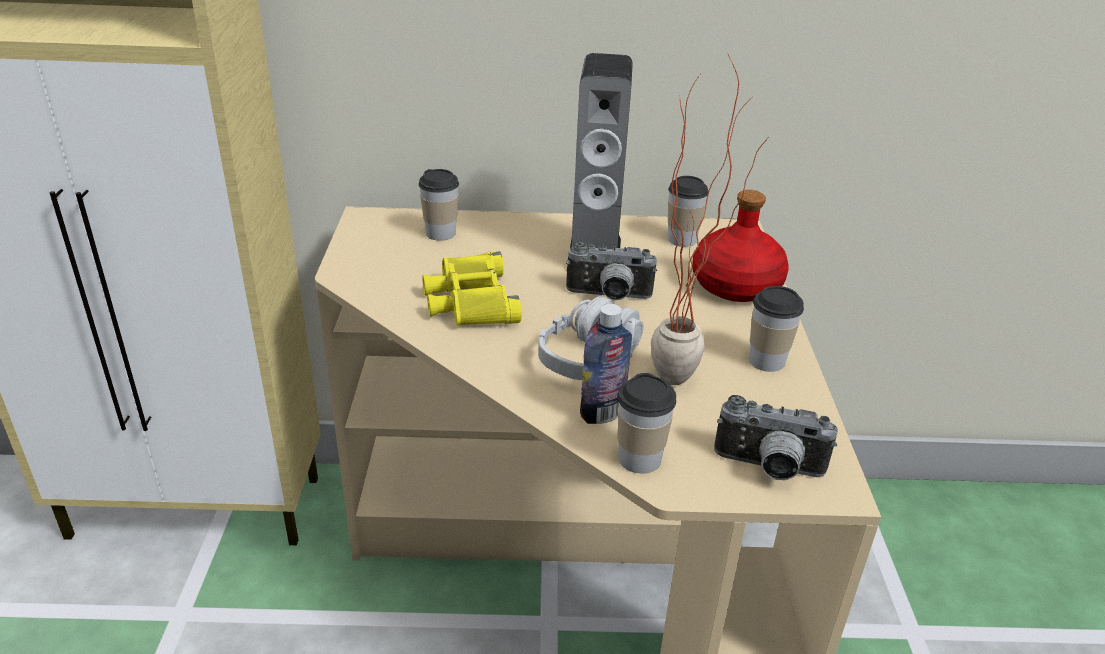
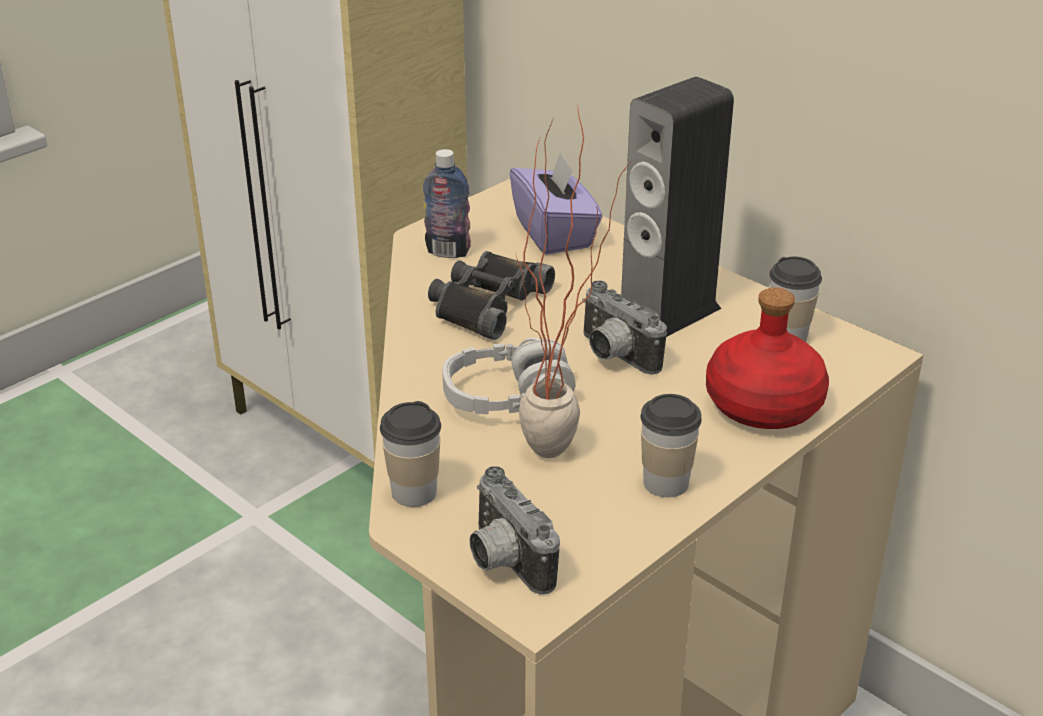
camera: 45 degrees right, 0 degrees up
cup [418,169,459,241] -> purple tissue box [510,151,602,255]
yellow binoculars [422,251,522,326] -> black binoculars [428,251,555,340]
bottle [580,304,632,424] -> bottle moved to [423,149,471,258]

